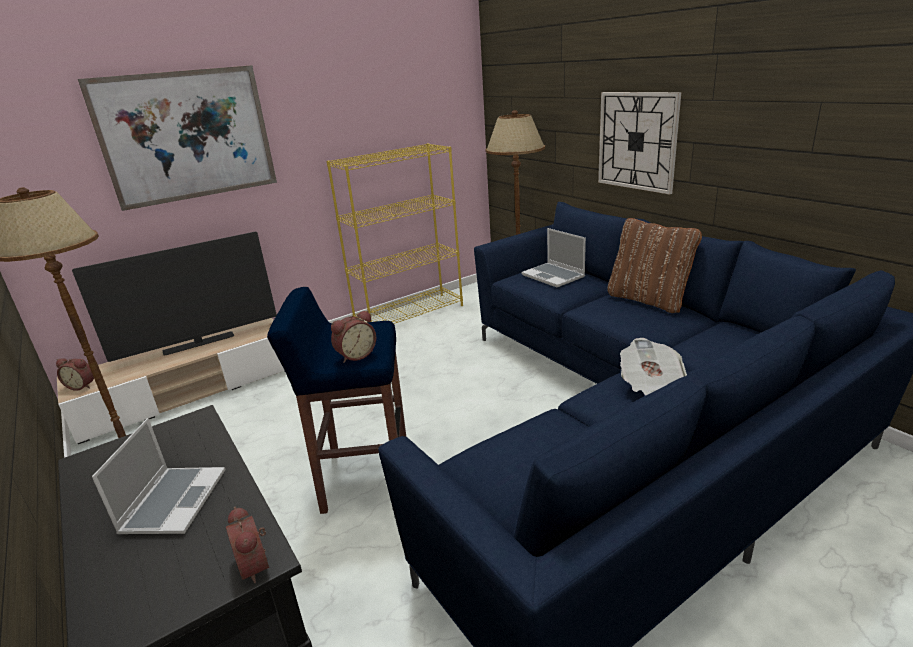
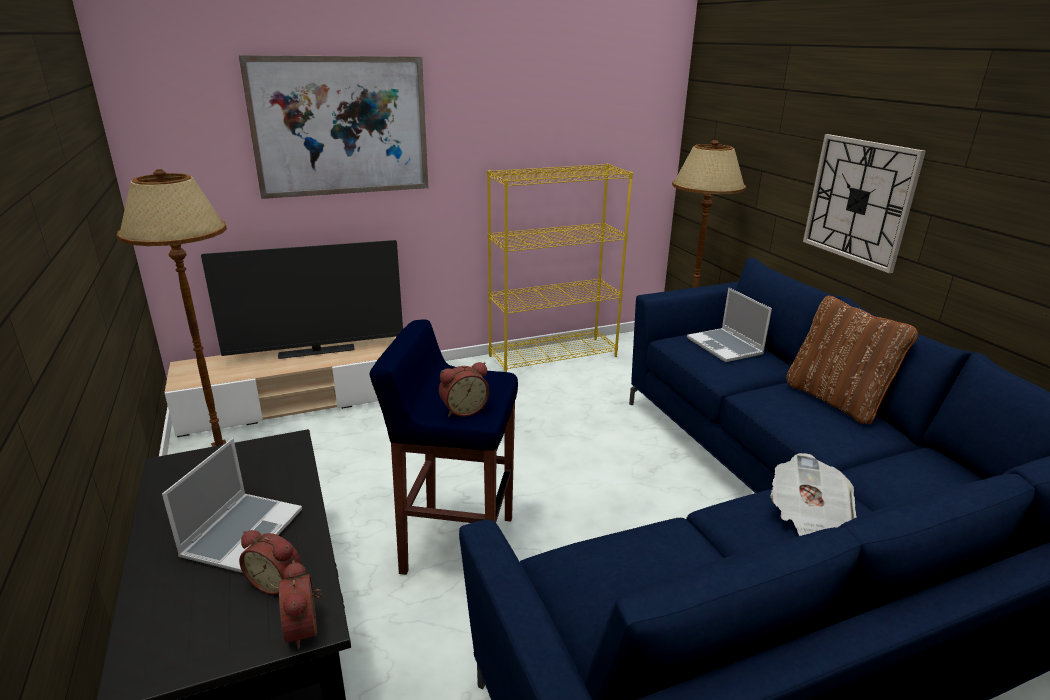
camera: 10 degrees right, 0 degrees up
alarm clock [56,358,94,391] -> alarm clock moved to [239,530,302,595]

